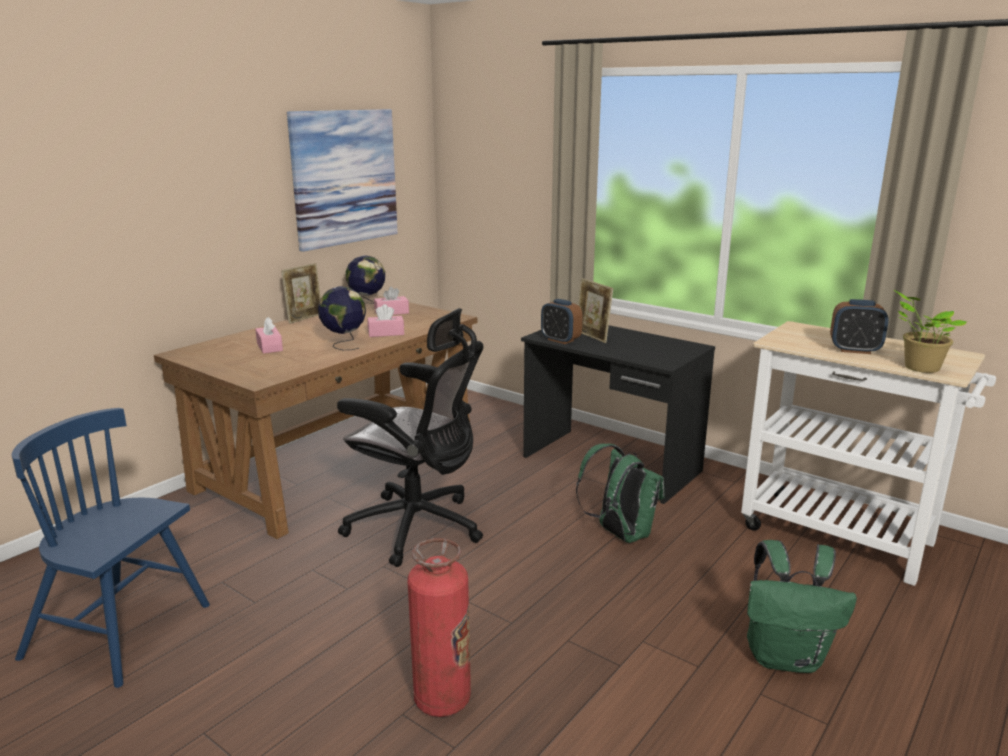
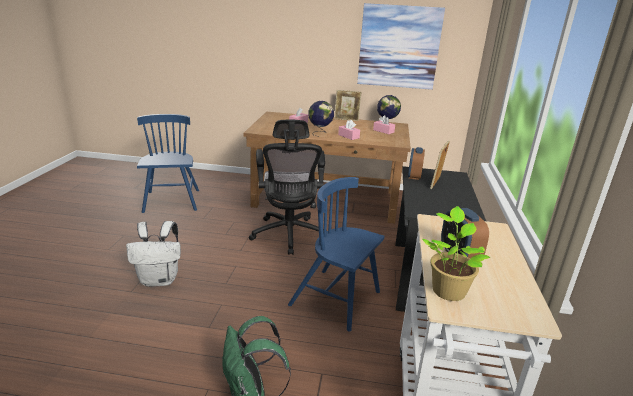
camera: 60 degrees right, 5 degrees up
fire extinguisher [407,538,471,717] -> white backpack [126,221,181,287]
green backpack [576,443,664,543] -> blue chair [288,177,384,331]

